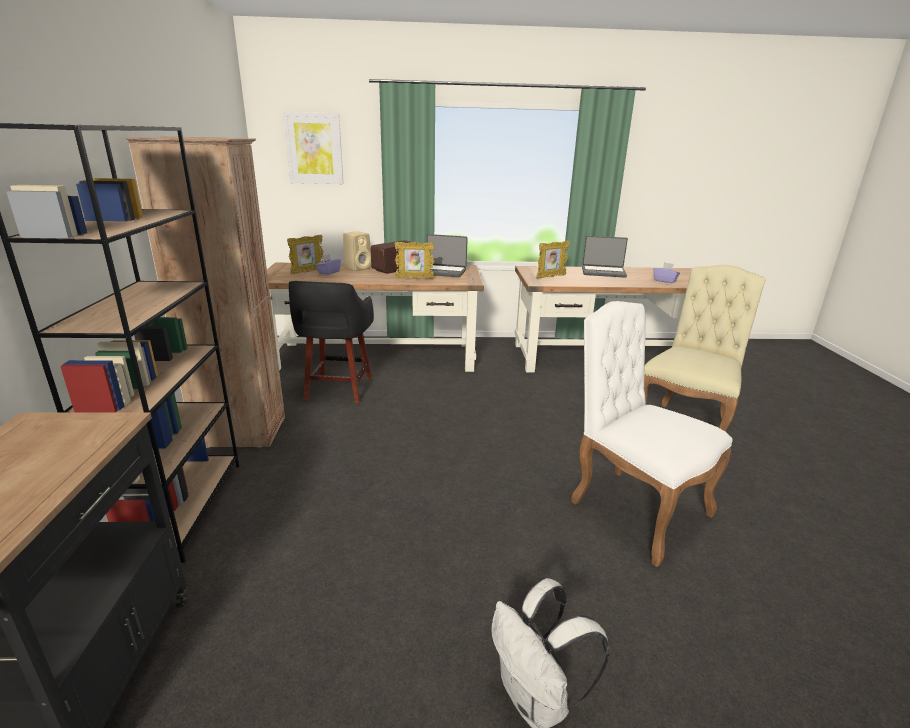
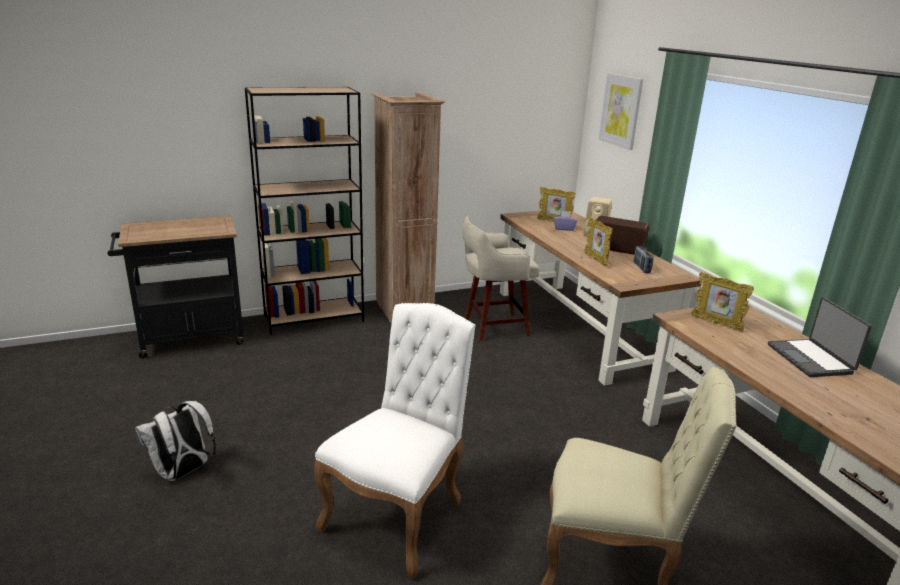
camera: 70 degrees right, 0 degrees up
black stool [289,281,374,404] -> beige stool [462,216,540,341]
laptop [427,234,468,277] -> radio [633,246,654,273]
purple tissue box [653,262,680,283] -> none

